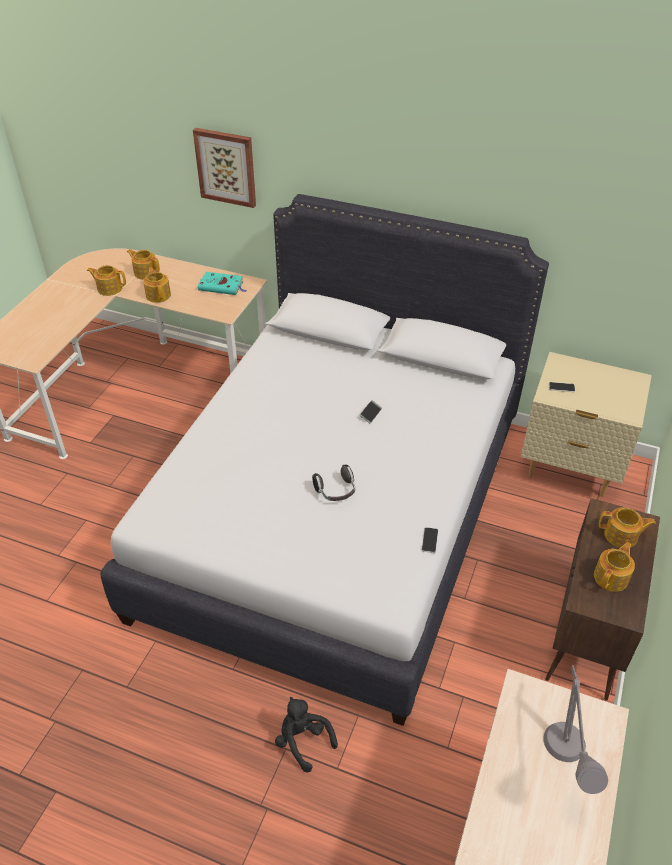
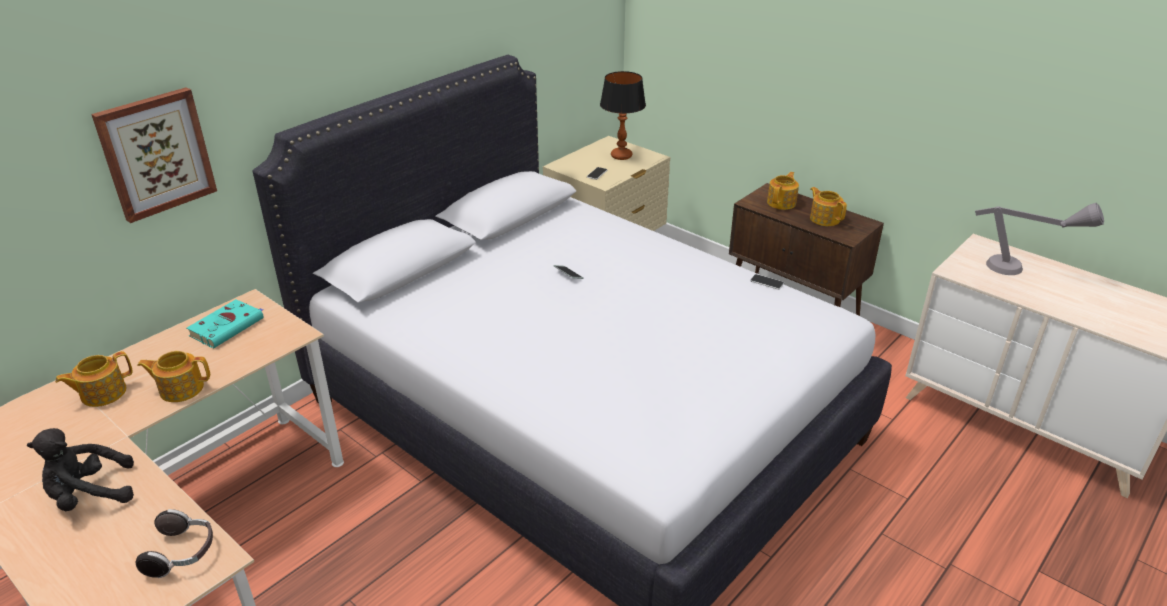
camera: 70 degrees left, 10 degrees down
teapot [87,265,126,296] -> none
black plush toy [275,697,338,773] -> black plush toy moved to [27,428,134,511]
headphones [312,464,355,501] -> headphones moved to [136,509,213,578]
none -> table lamp [600,71,646,160]

